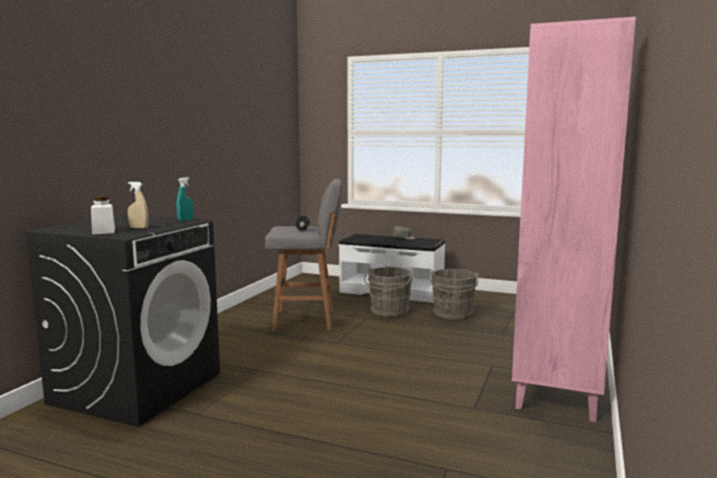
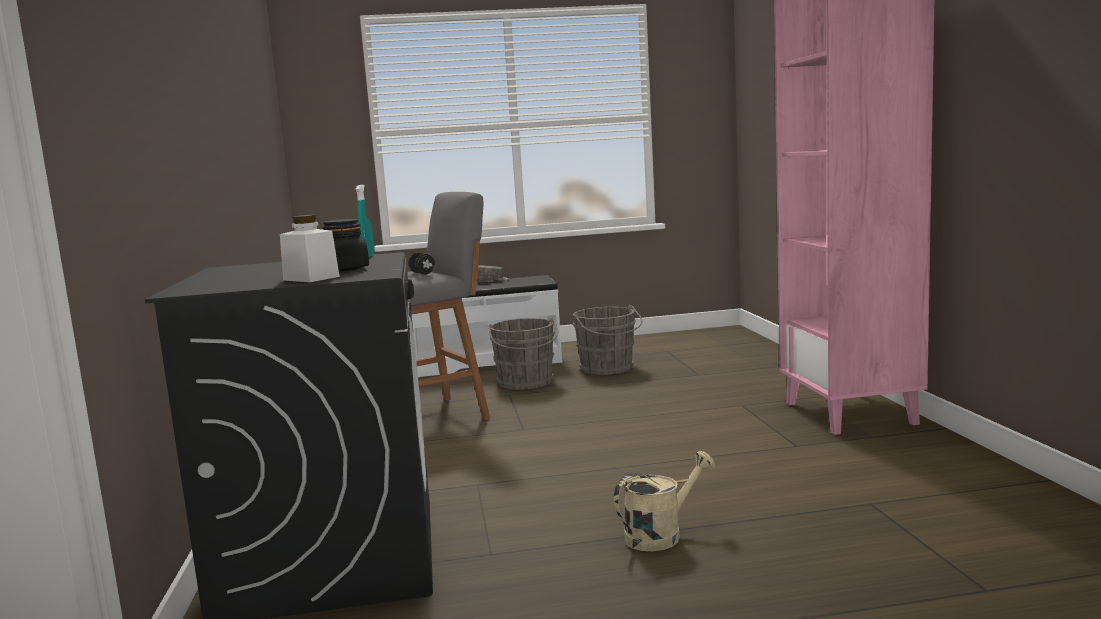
camera: 30 degrees left, 0 degrees up
beige spray bottle [128,182,148,229] -> black jar [322,219,369,271]
none -> beige watering can [614,451,715,551]

